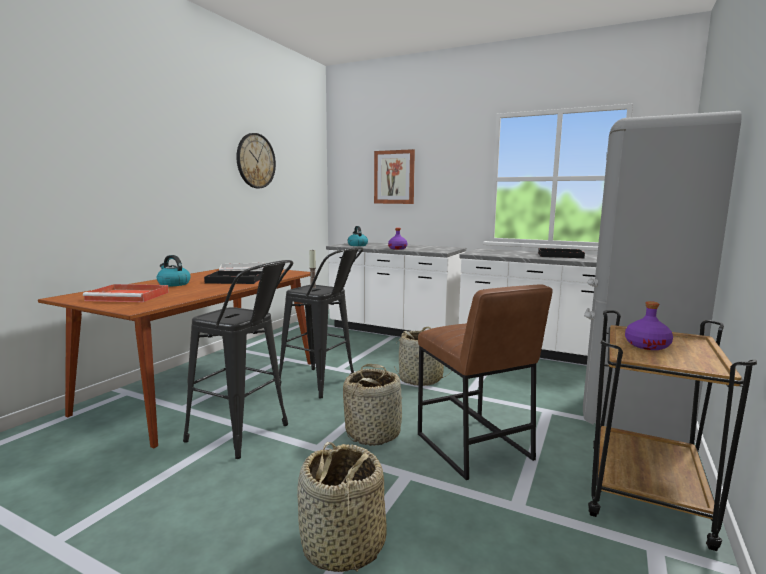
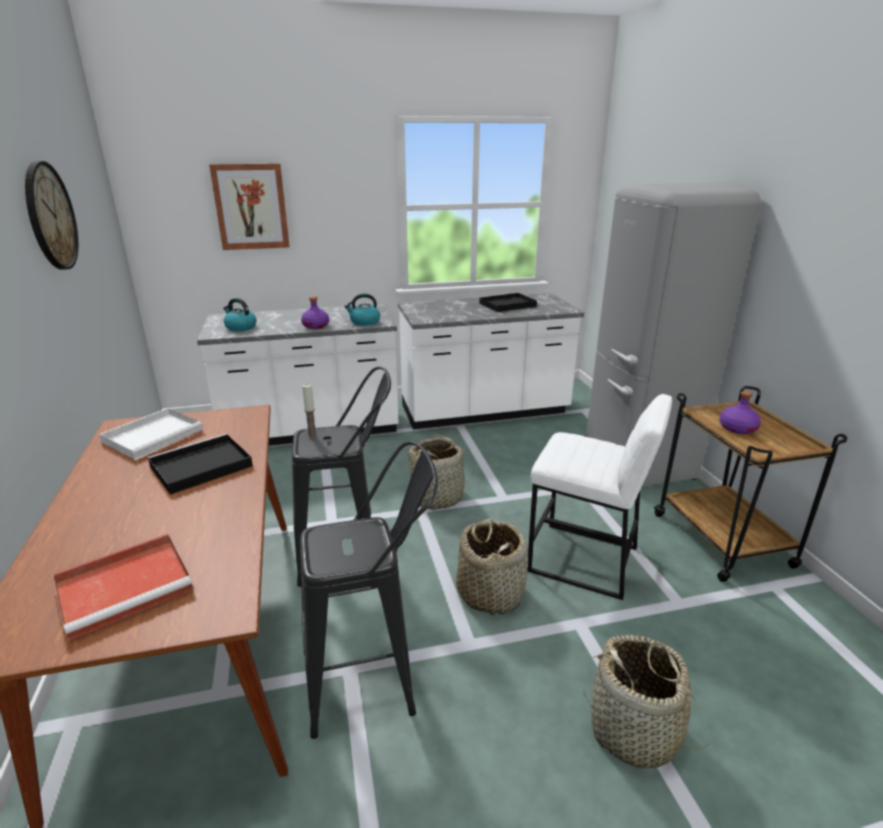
camera: 40 degrees left, 15 degrees up
kettle [157,255,191,286] -> kettle moved to [344,293,380,326]
brown chair [418,285,553,480] -> white chair [527,394,672,600]

